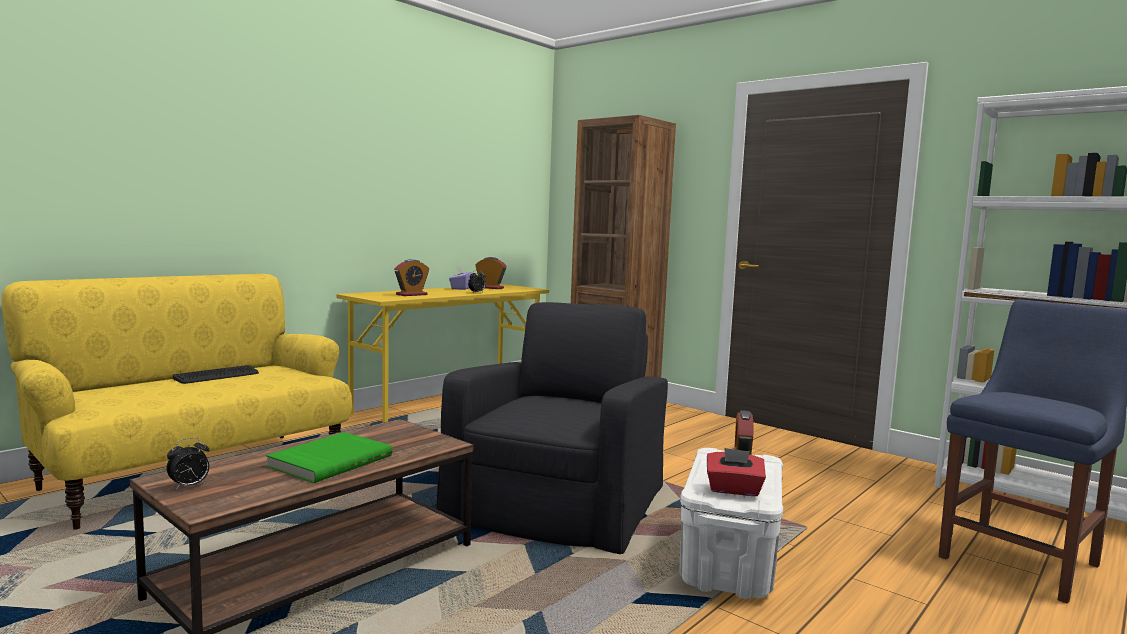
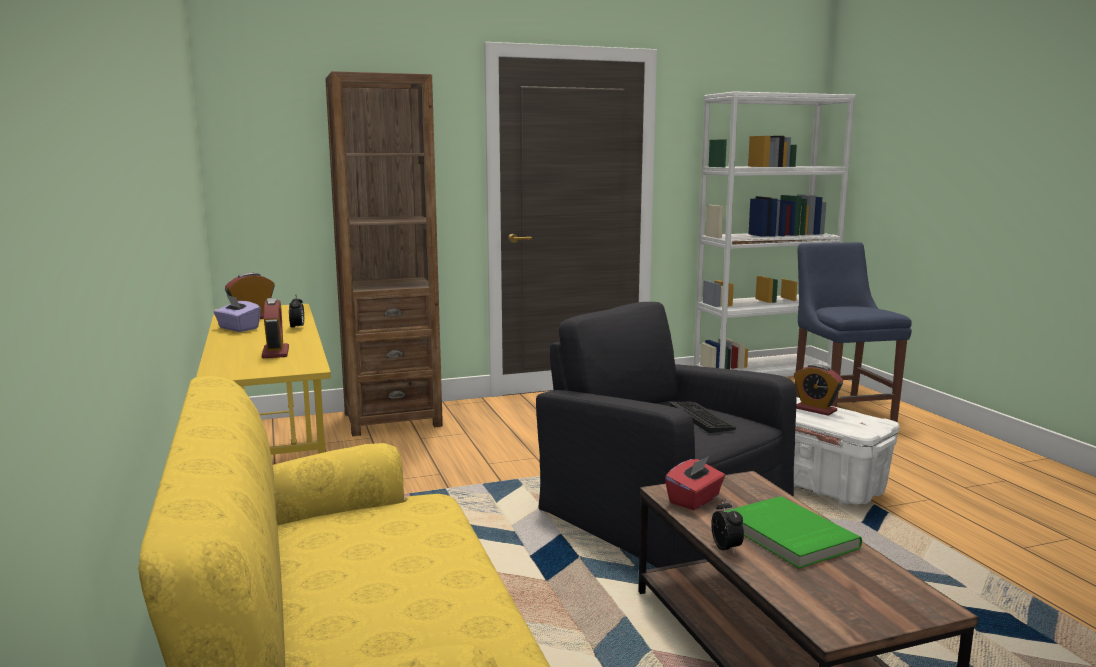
camera: 60 degrees left, 5 degrees up
alarm clock [167,437,209,490] -> alarm clock moved to [711,498,744,555]
keyboard [173,365,259,384] -> keyboard moved to [669,401,736,433]
red tissue box [707,448,766,496] -> red tissue box moved to [665,456,725,510]

